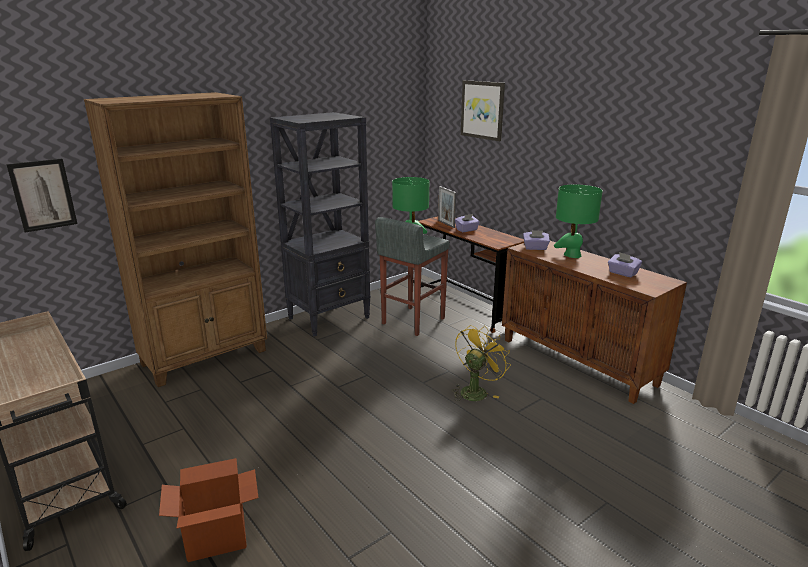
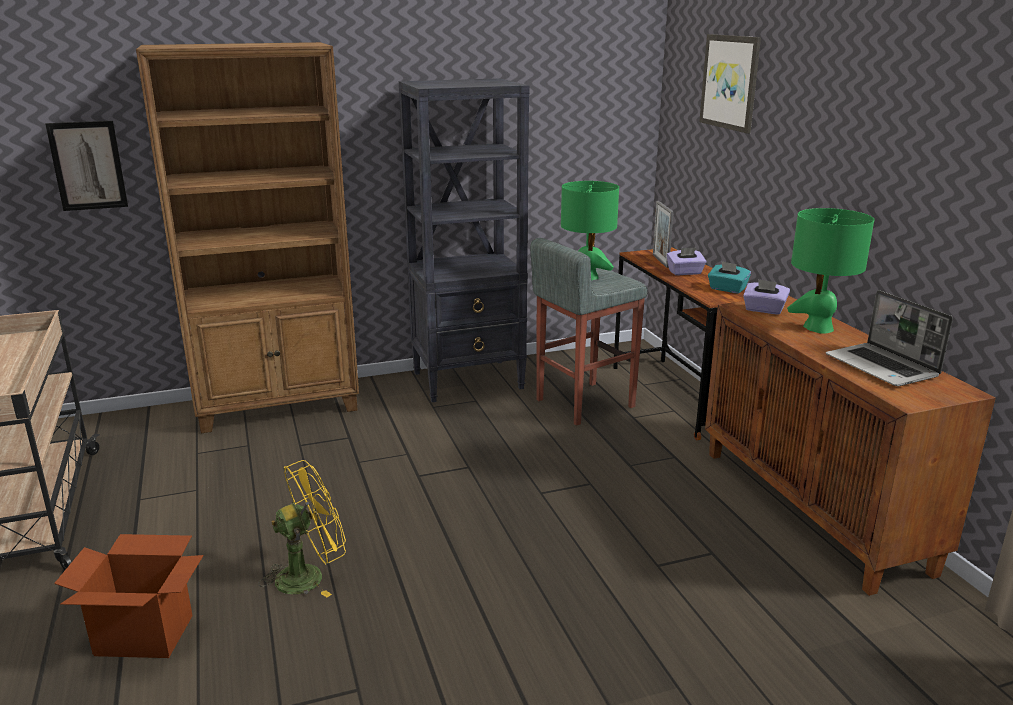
camera: 20 degrees right, 0 degrees up
yellow fan [451,325,511,401] -> yellow fan moved to [258,460,346,598]
purple tissue box [608,252,642,277] -> laptop [826,290,953,386]
none -> turquoise tissue box [708,261,751,294]

